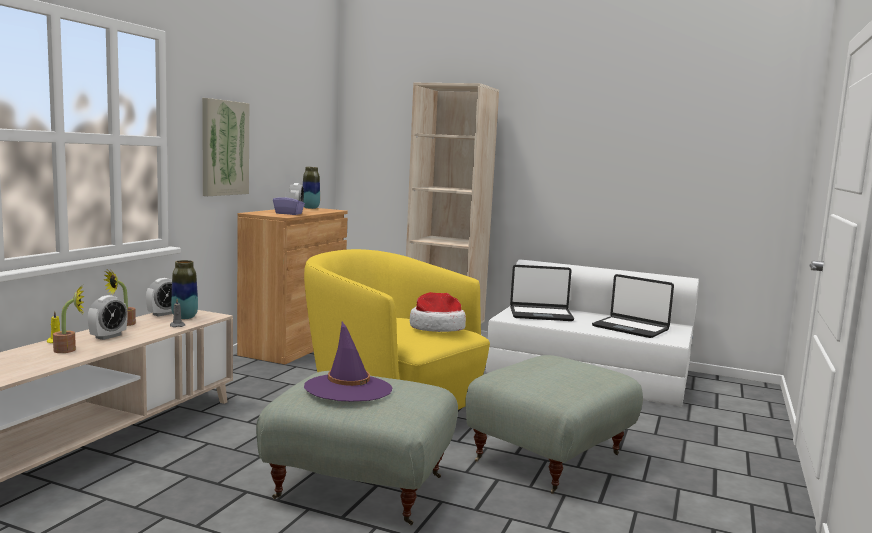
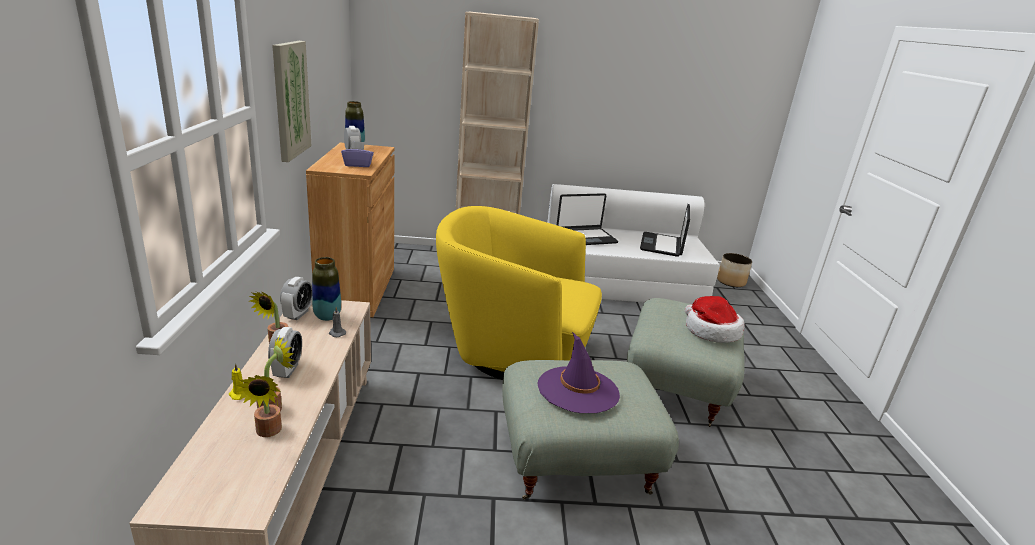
camera: 25 degrees left, 15 degrees up
hat [410,292,466,332] -> hat moved to [685,296,745,343]
laptop [592,274,674,338] -> laptop turned 90 degrees clockwise [640,204,690,257]
none -> potted plant [236,375,282,437]
none -> planter [717,253,752,287]

